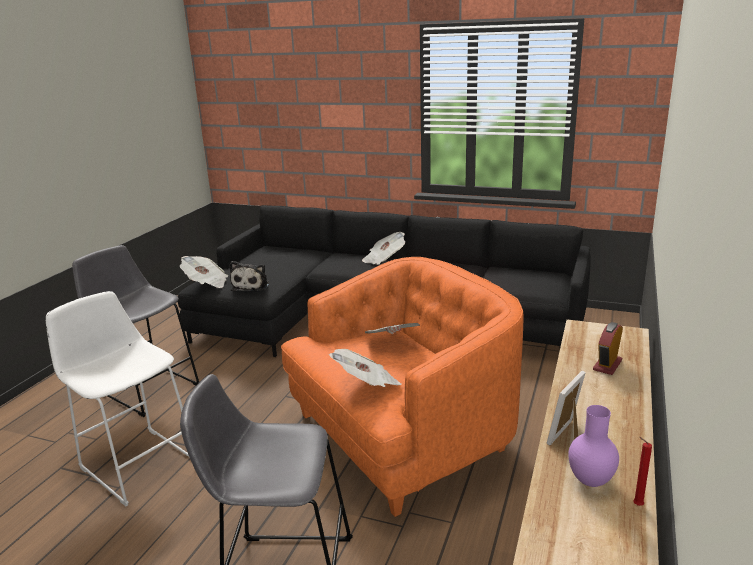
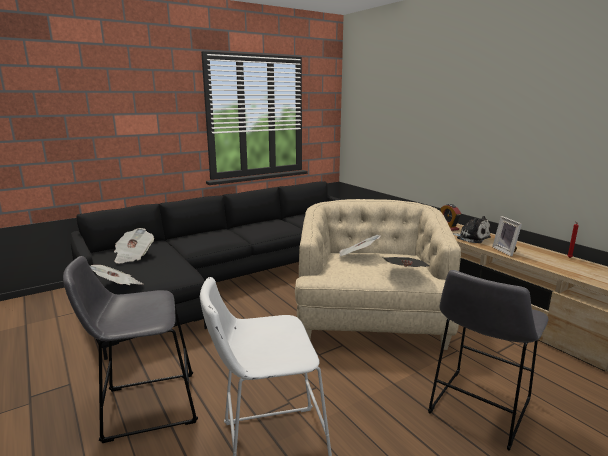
camera: 55 degrees left, 5 degrees down
plush toy [229,261,269,291] -> plush toy moved to [453,216,491,243]
orange armchair [281,257,524,517] -> beige armchair [295,199,461,350]
newspaper [362,232,405,265] -> newspaper moved to [114,228,154,263]
purple vase [568,405,619,487] -> none

